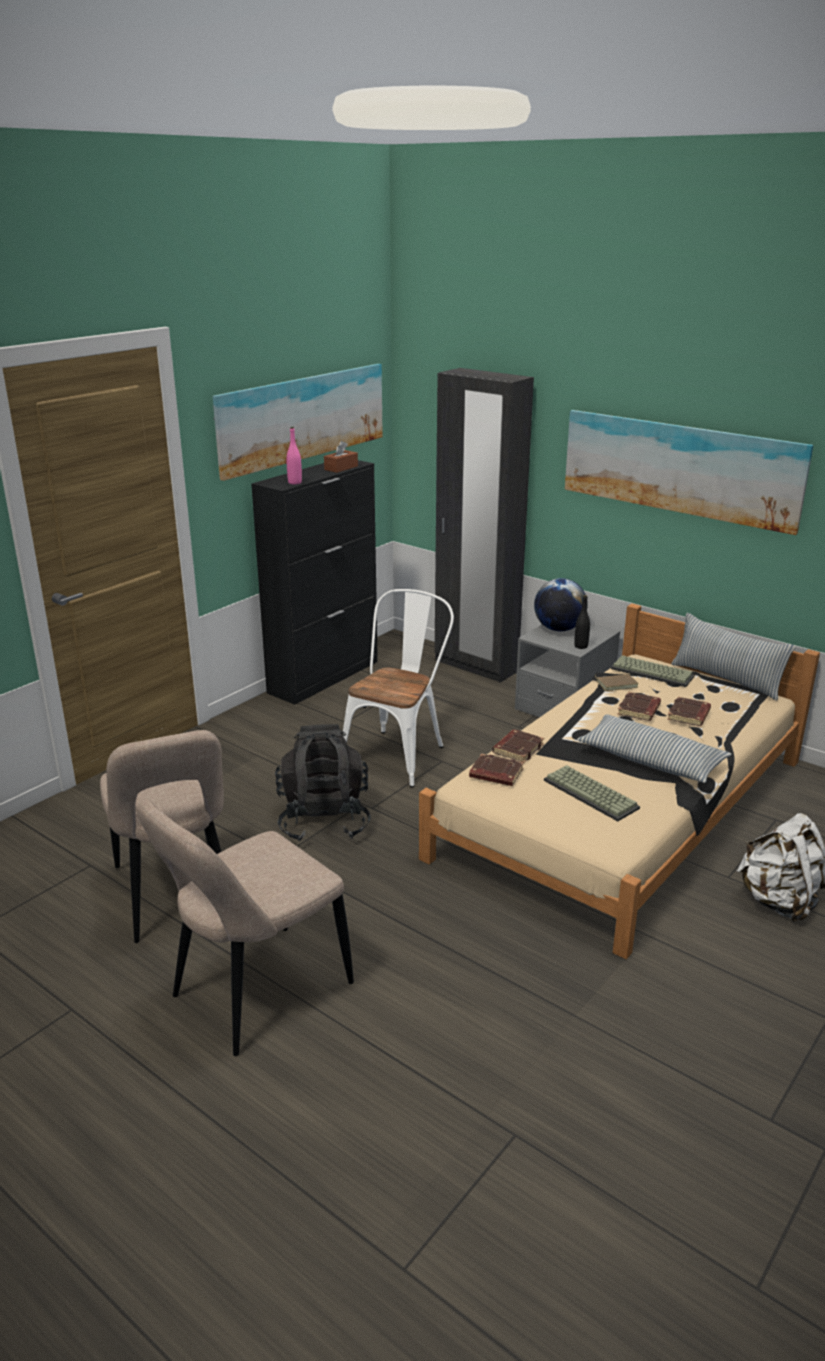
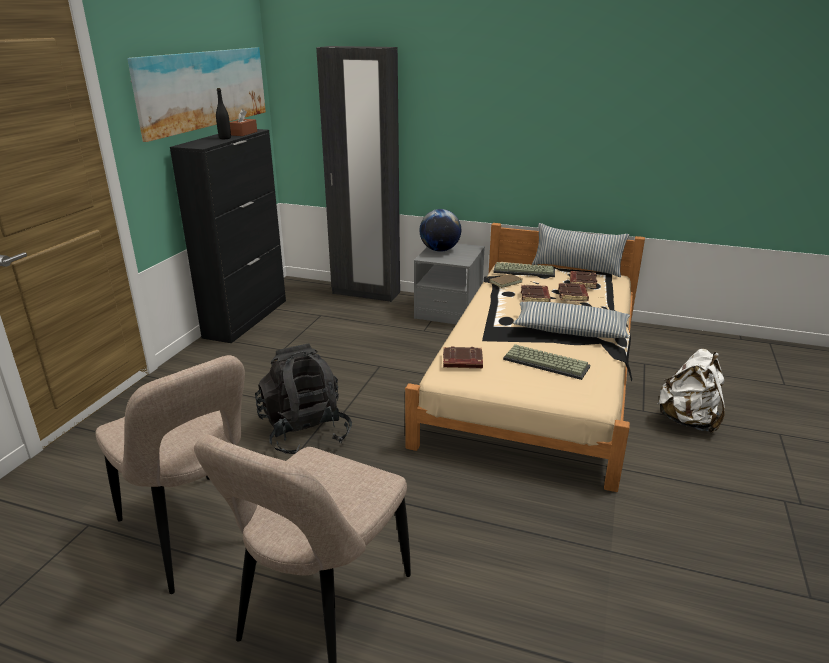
camera: 20 degrees left, 0 degrees up
pink bottle [286,427,302,484] -> none
white chair [343,589,454,788] -> none
brown book [492,729,544,763] -> brown book moved to [570,271,597,289]
picture [565,410,813,535] -> none
black bottle [574,595,590,649] -> black bottle moved to [216,88,231,139]

